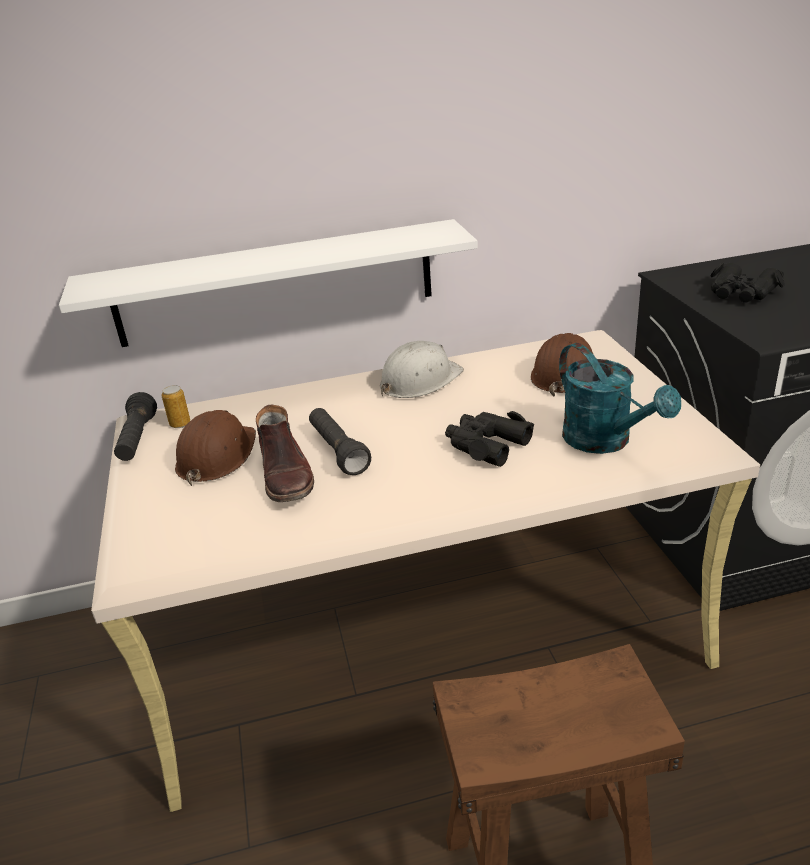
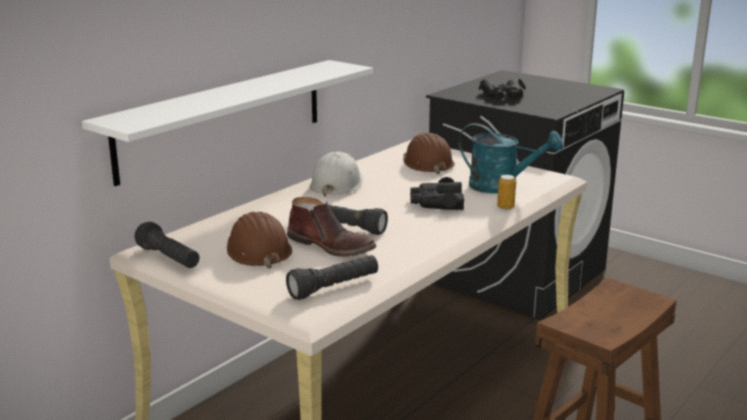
camera: 40 degrees left, 10 degrees down
can [162,385,190,428] -> can moved to [497,175,516,210]
none -> black flashlight [286,255,378,300]

